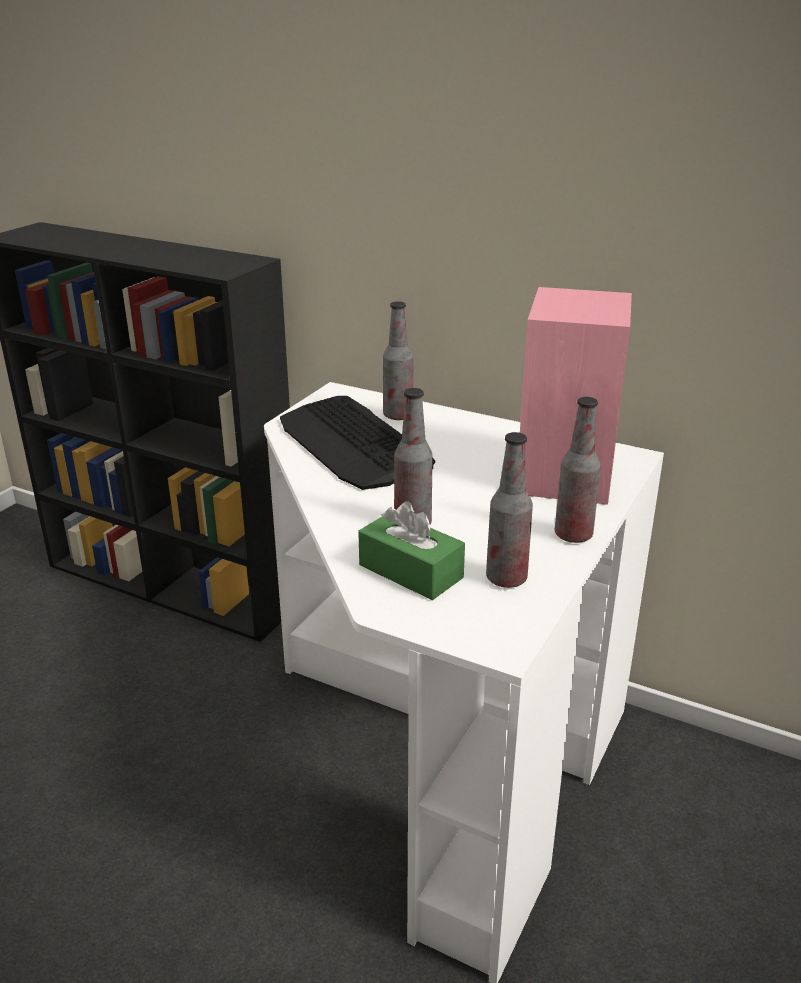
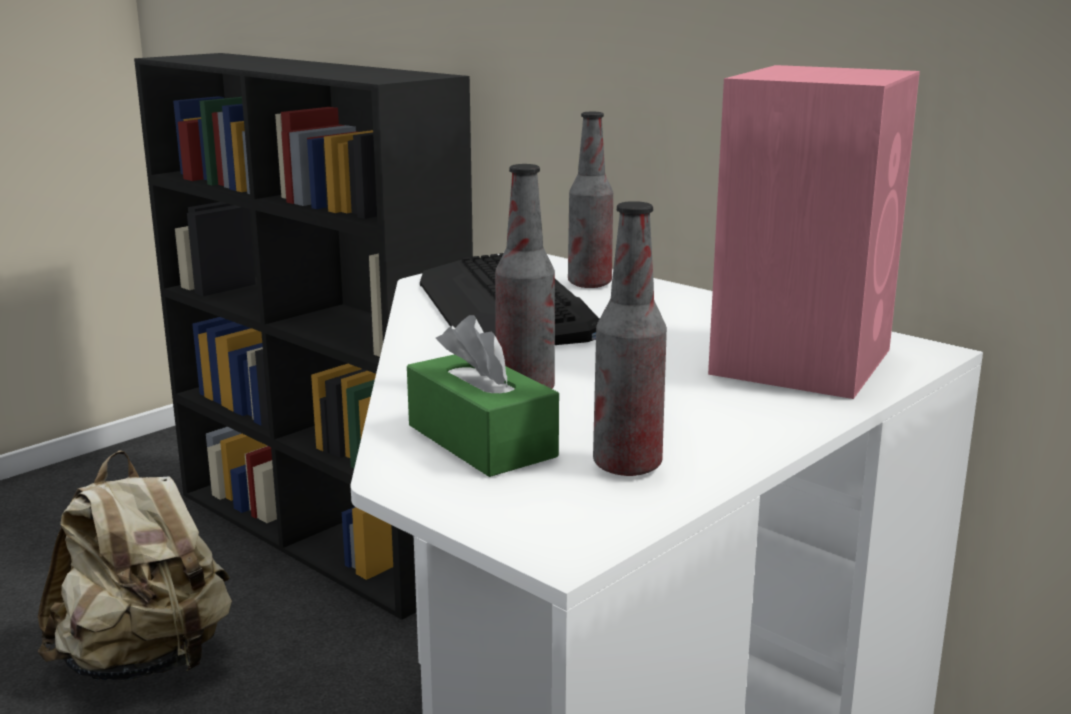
camera: 15 degrees right, 10 degrees down
bottle [555,397,601,543] -> none
none -> beige backpack [38,450,232,681]

